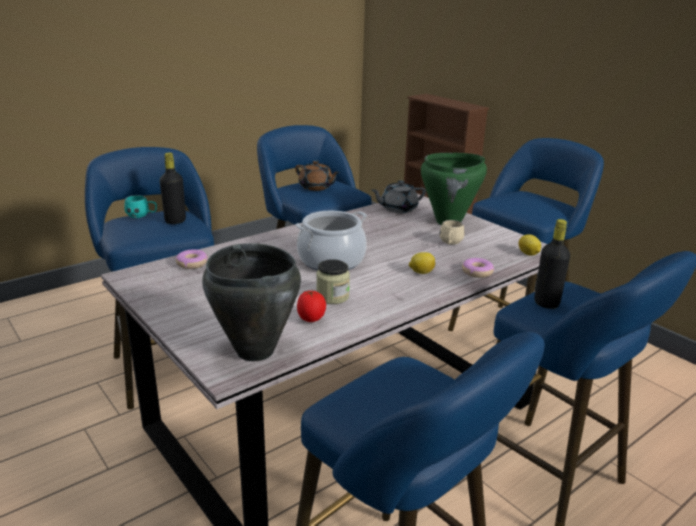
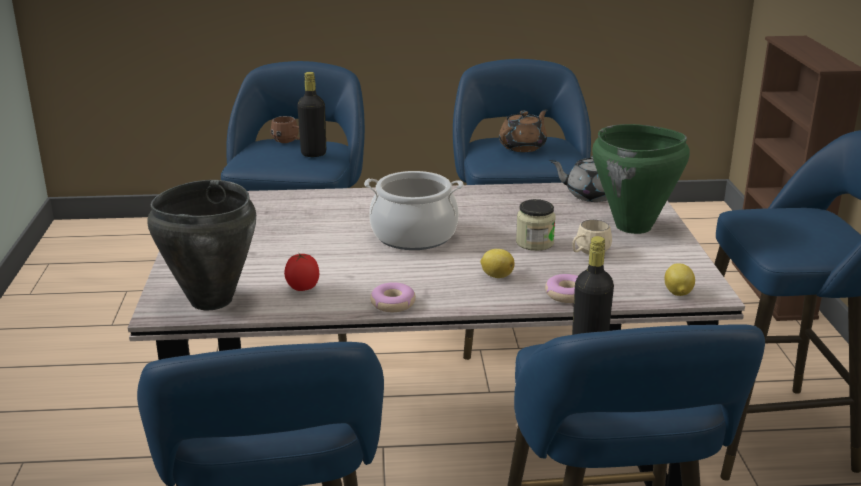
camera: 35 degrees right, 0 degrees up
turquoise mug [124,195,157,218] -> brown mug [271,116,300,143]
donut [176,249,208,269] -> donut moved to [370,282,416,312]
brown teapot [295,161,340,191] -> brown teapot turned 120 degrees counterclockwise [499,109,547,152]
jar [316,259,350,304] -> jar moved to [516,199,556,251]

